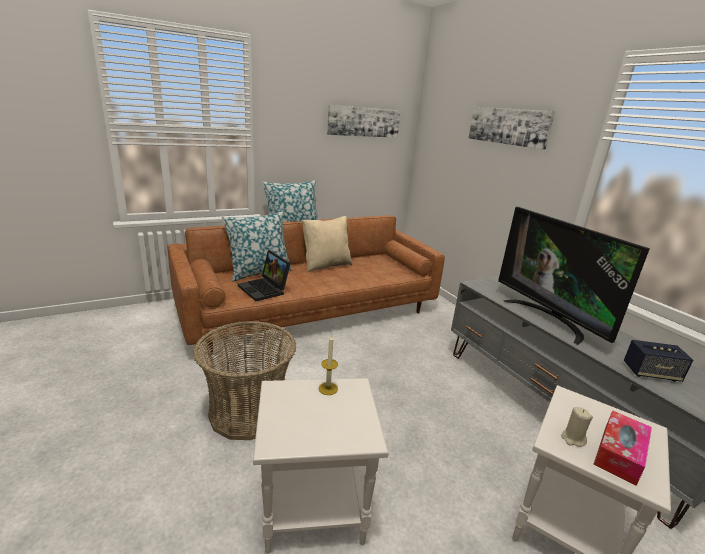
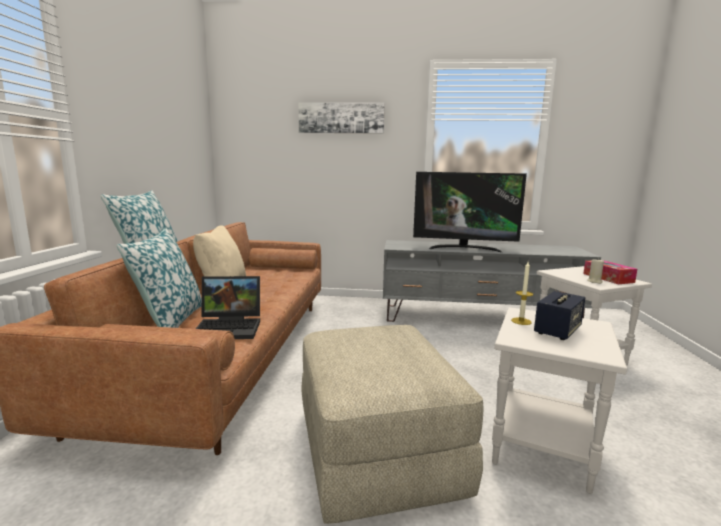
camera: 55 degrees left, 10 degrees down
basket [193,321,296,440] -> beige ottoman [301,325,483,524]
picture [327,105,400,138] -> none
speaker [624,340,693,382] -> speaker moved to [534,291,585,340]

